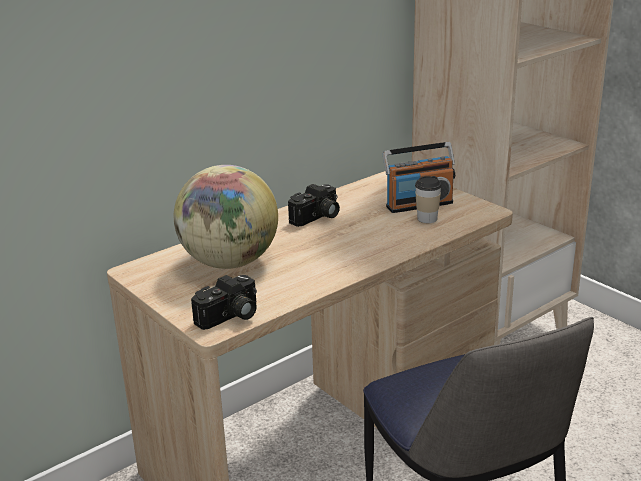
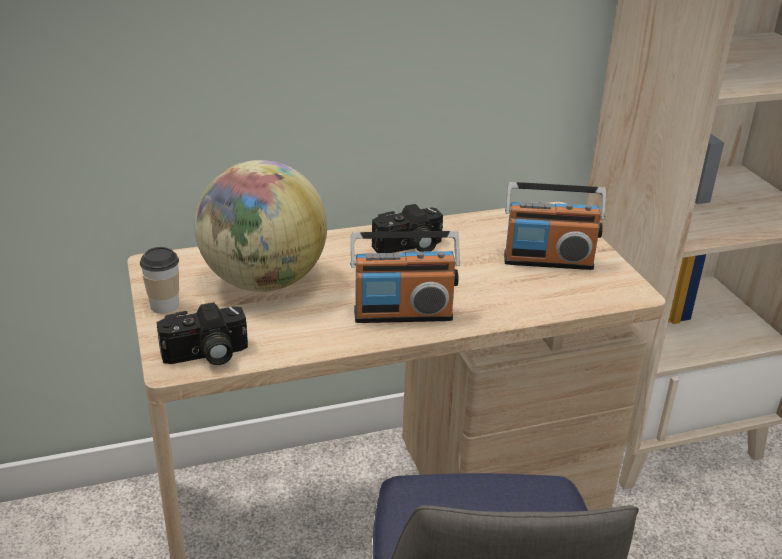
camera: 20 degrees right, 5 degrees up
cup [415,176,442,223] -> cup moved to [140,247,179,314]
none -> radio [350,231,460,323]

